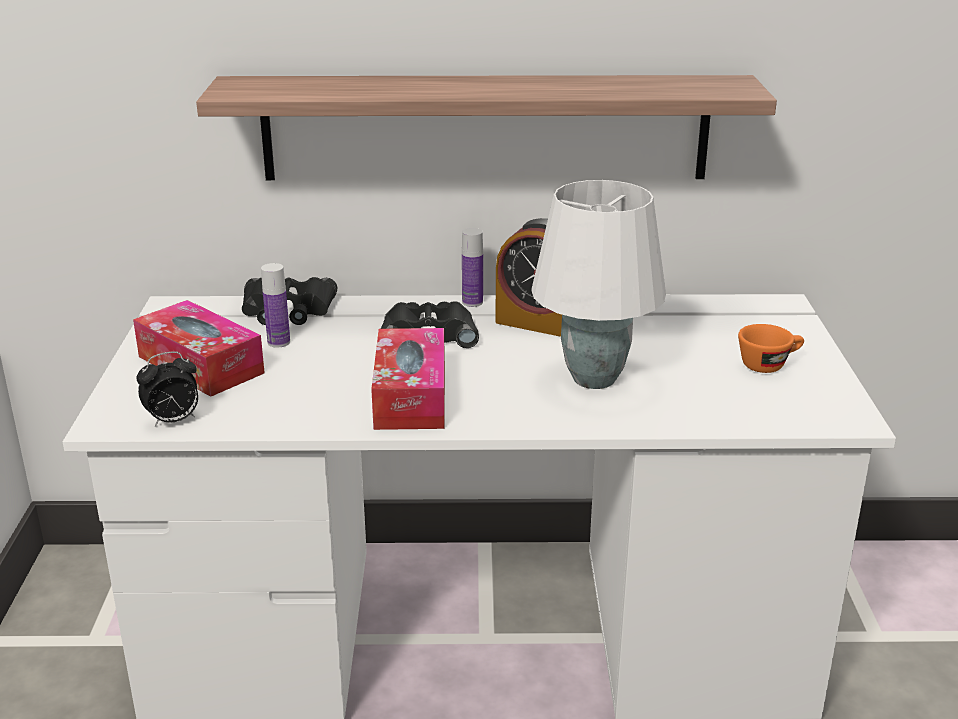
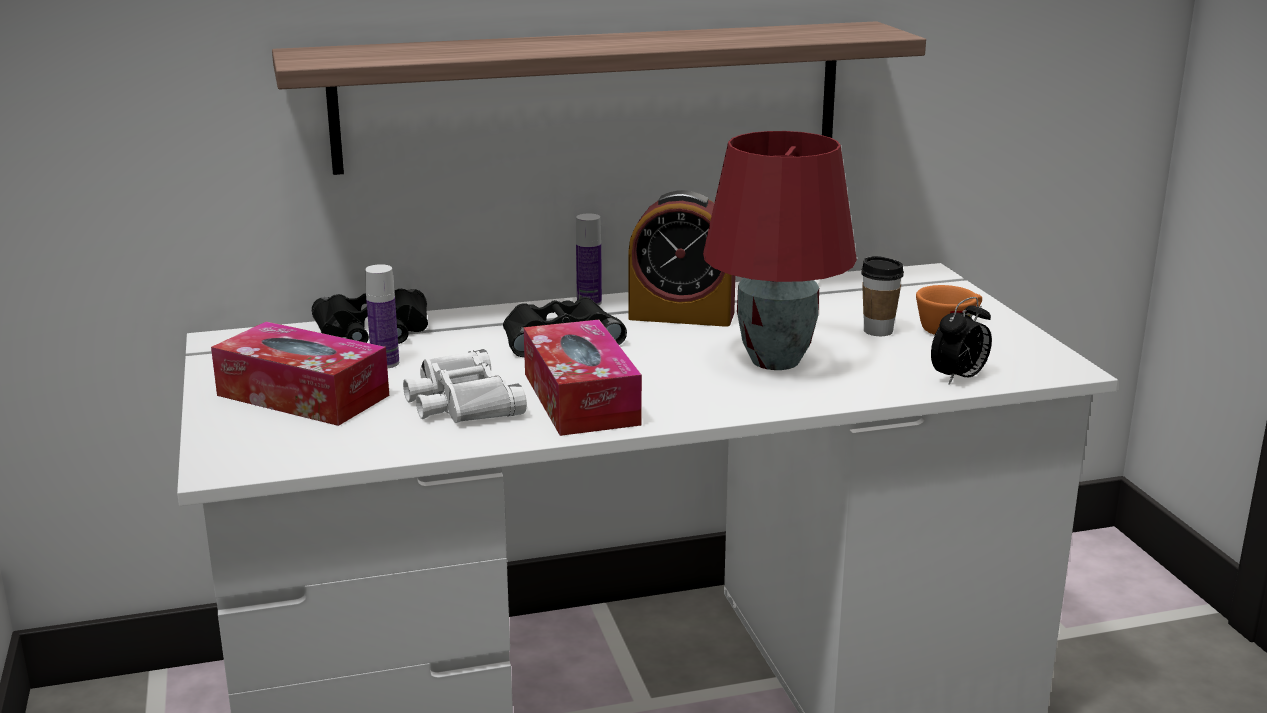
camera: 15 degrees left, 5 degrees down
alarm clock [137,351,198,426] -> alarm clock moved to [931,297,992,385]
white table lamp [531,180,666,389] -> red table lamp [703,131,857,370]
none -> white binoculars [403,349,527,423]
none -> cup [861,256,904,336]

